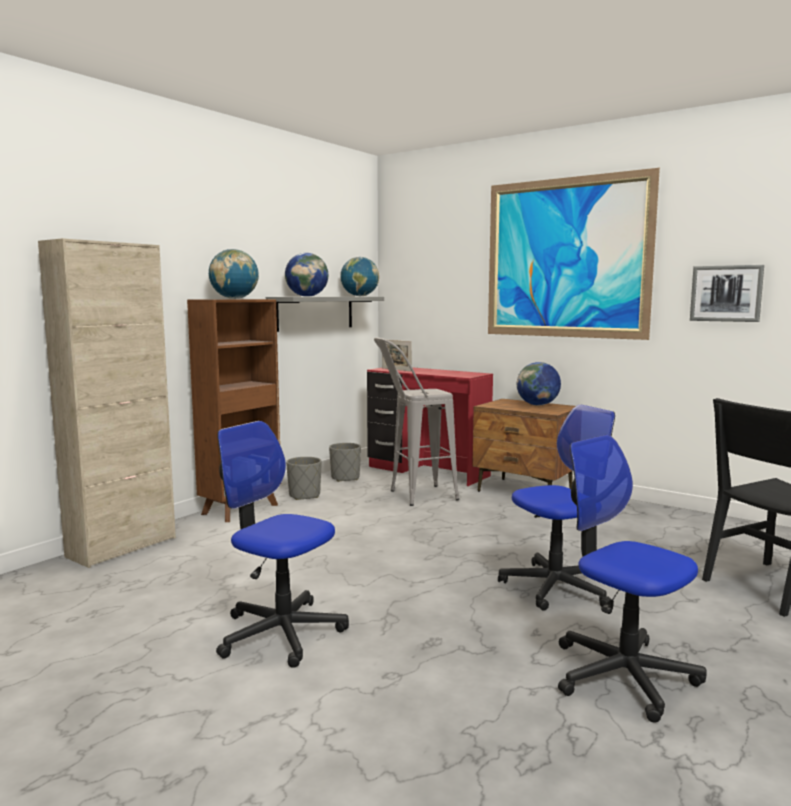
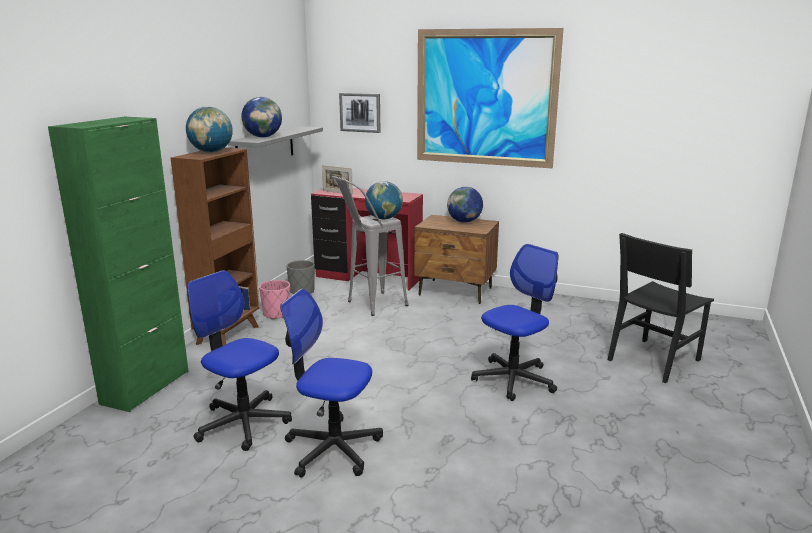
camera: 15 degrees left, 10 degrees up
beige cabinet [38,238,176,568] -> green cabinet [48,117,189,412]
grey planter [286,457,322,500] -> pink planter [259,280,290,320]
globe [340,257,379,296] -> globe moved to [365,181,403,219]
office chair [558,435,707,723] -> office chair moved to [187,270,292,451]
picture [690,265,764,322] -> picture moved to [339,93,380,133]

